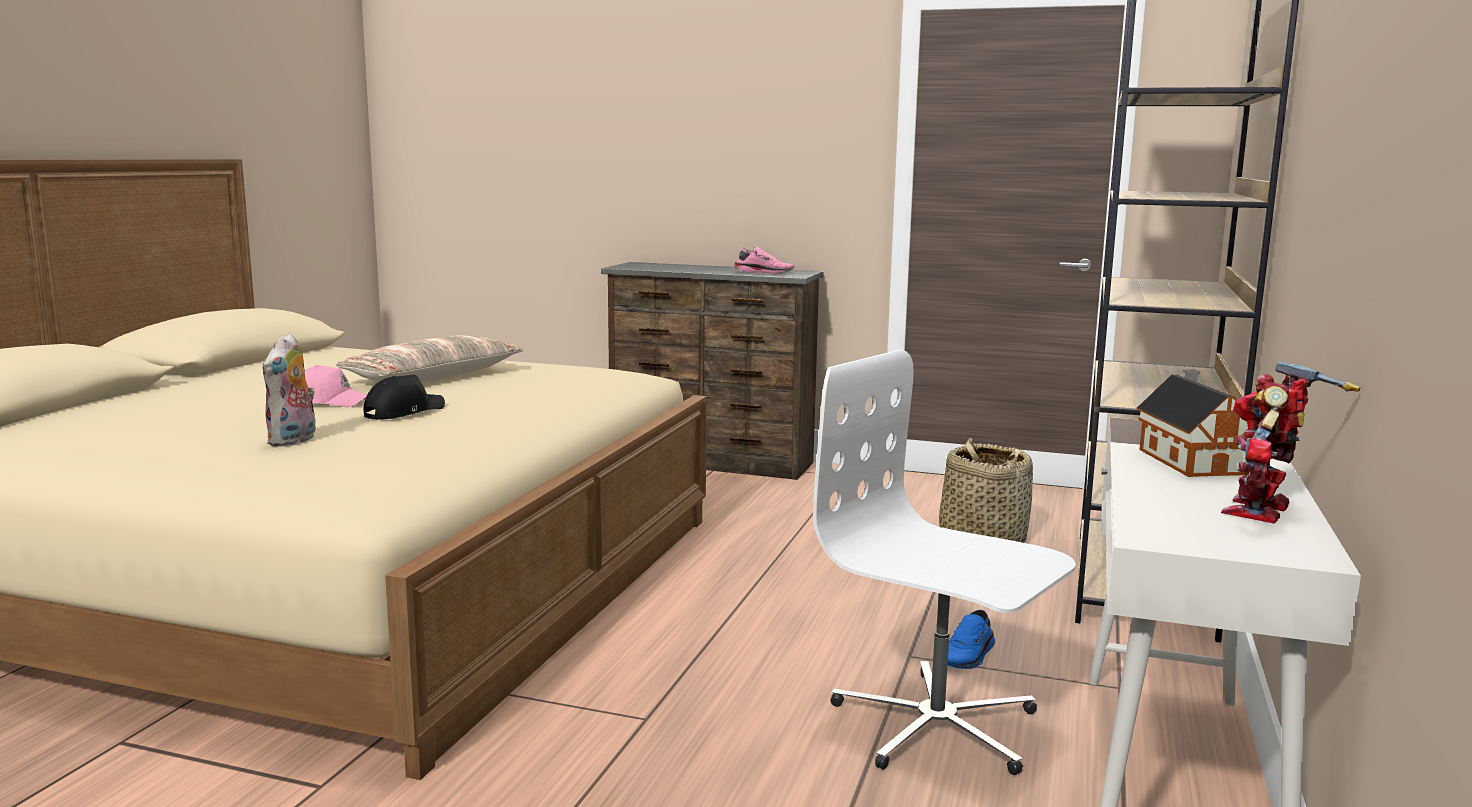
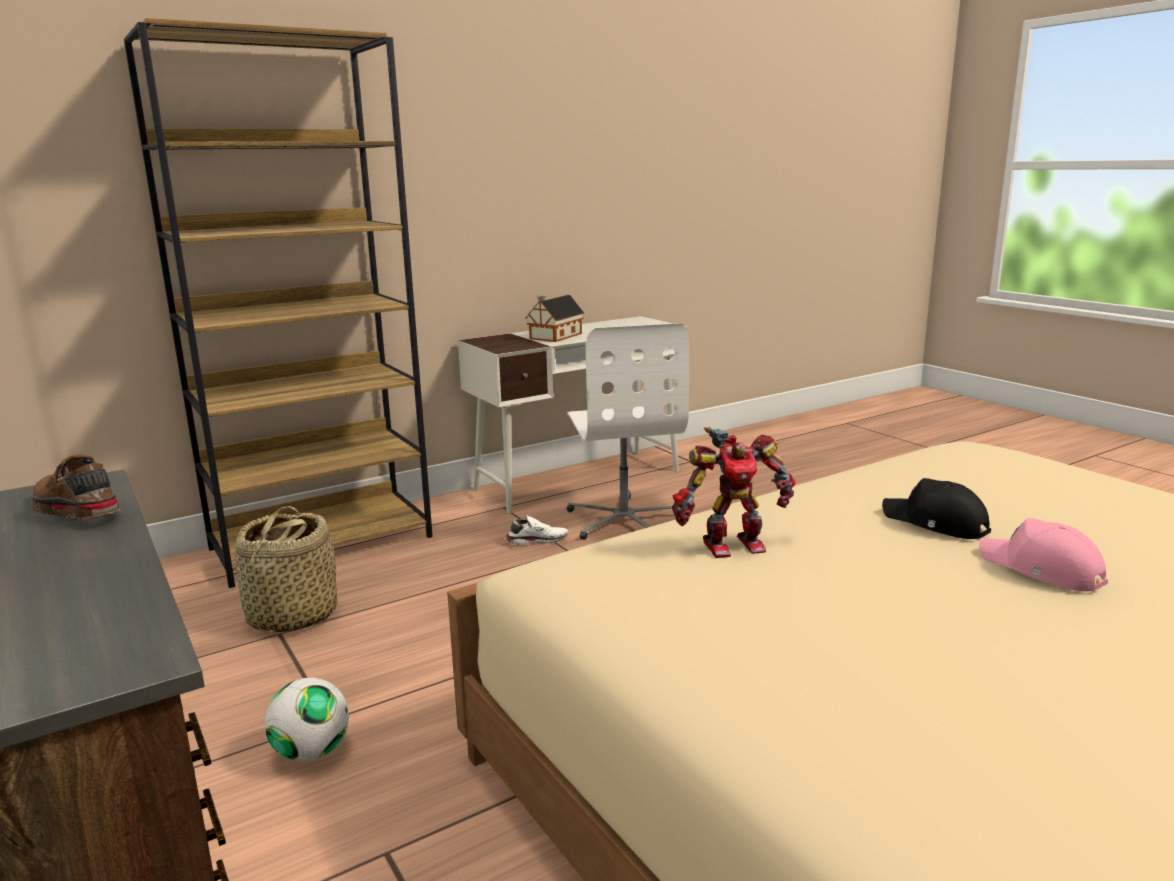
camera: 140 degrees left, 5 degrees up
plush toy [263,333,316,447] -> none
pillow [336,335,524,382] -> none
black cap [364,375,445,420] -> black cap turned 60 degrees clockwise [882,478,991,539]
pink shoe [733,246,795,274] -> brown shoe [32,454,120,520]
blue shoe [947,610,995,669] -> white shoe [505,516,568,545]
toy robot [1221,361,1360,523] -> toy robot moved to [672,427,795,558]
none -> football [265,678,349,762]

